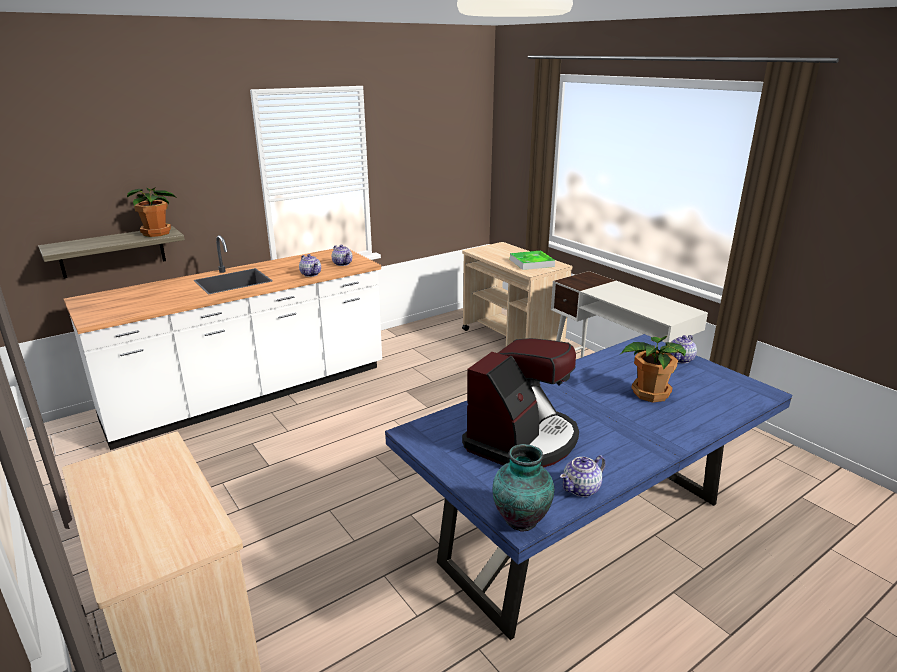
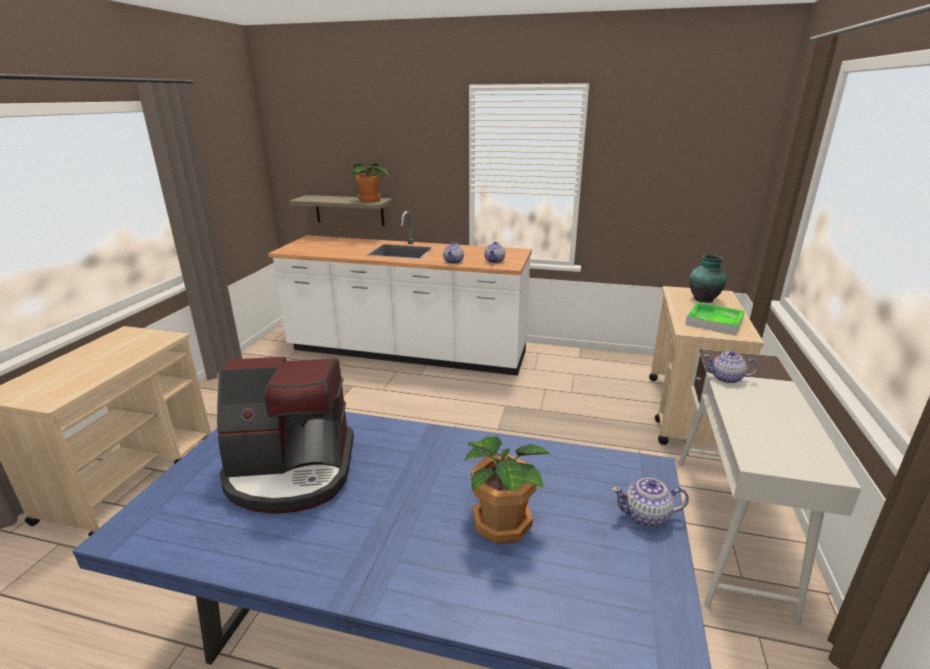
camera: 50 degrees right, 0 degrees up
vase [492,444,554,531] -> vase moved to [689,254,727,303]
teapot [560,455,606,497] -> teapot moved to [703,351,758,384]

